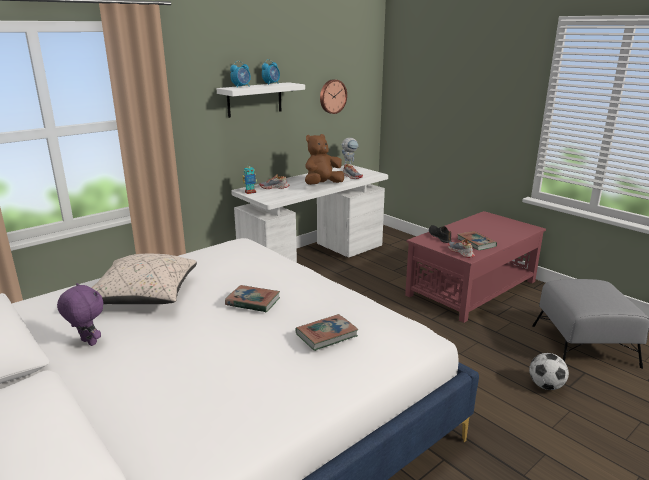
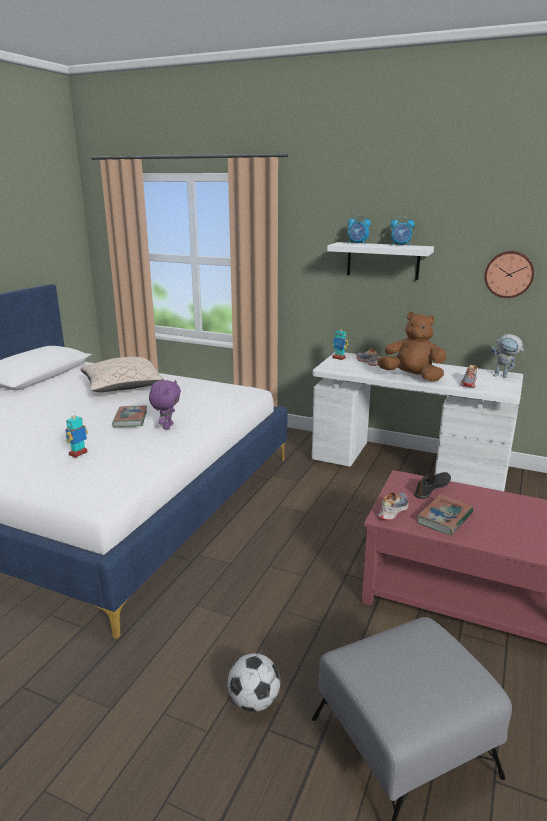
camera: 65 degrees right, 0 degrees up
purple plush toy [57,283,103,346] -> purple plush toy moved to [149,380,181,430]
book [295,314,359,351] -> toy robot [65,411,88,458]

